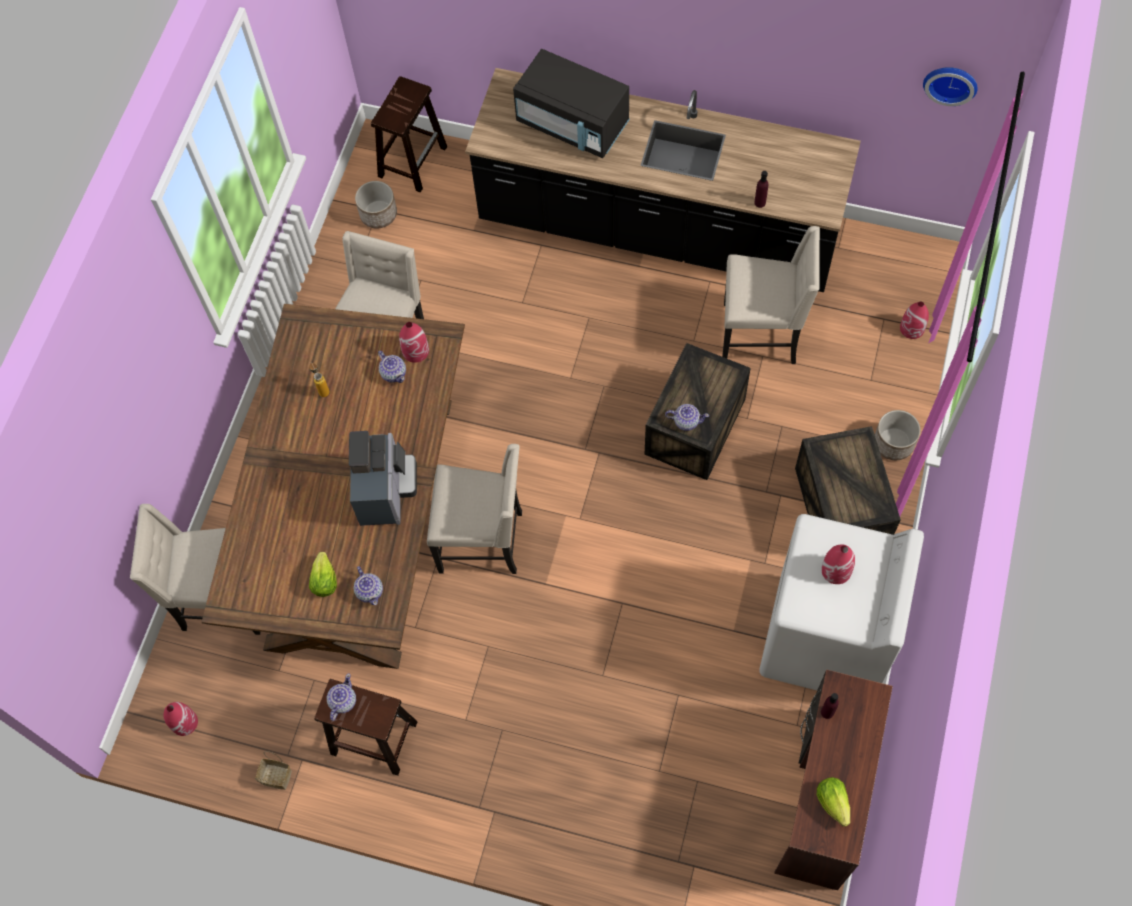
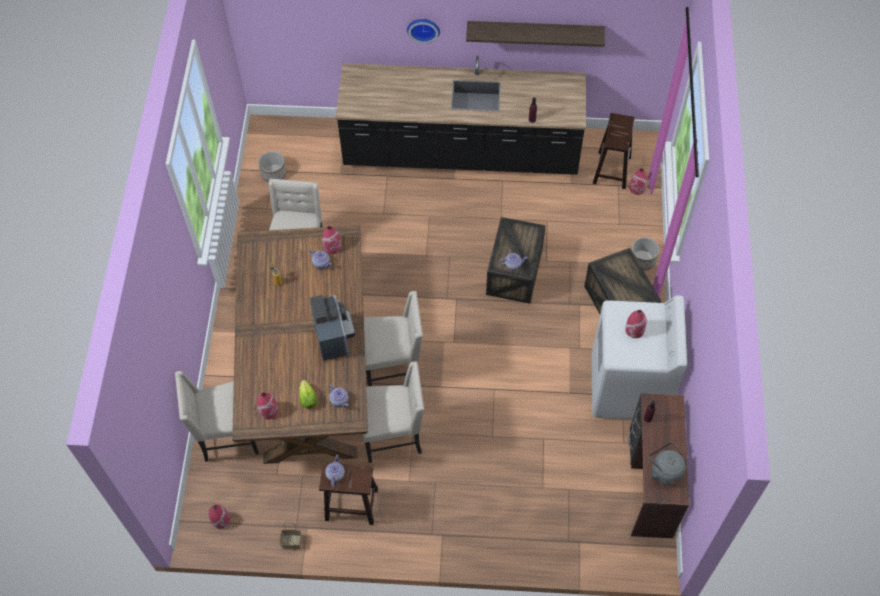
camera: 15 degrees left, 5 degrees down
brown stool [371,76,447,193] -> brown stool moved to [593,113,634,189]
black microwave [513,49,630,158] -> none
beige chair [722,226,820,364] -> beige chair moved to [363,361,424,463]
lettuce [817,777,850,827] -> grey kettle [649,443,686,485]
wall clock [923,67,978,106] -> wall clock moved to [407,19,440,43]
none -> red vase [257,392,278,420]
none -> shelf [466,21,605,47]

